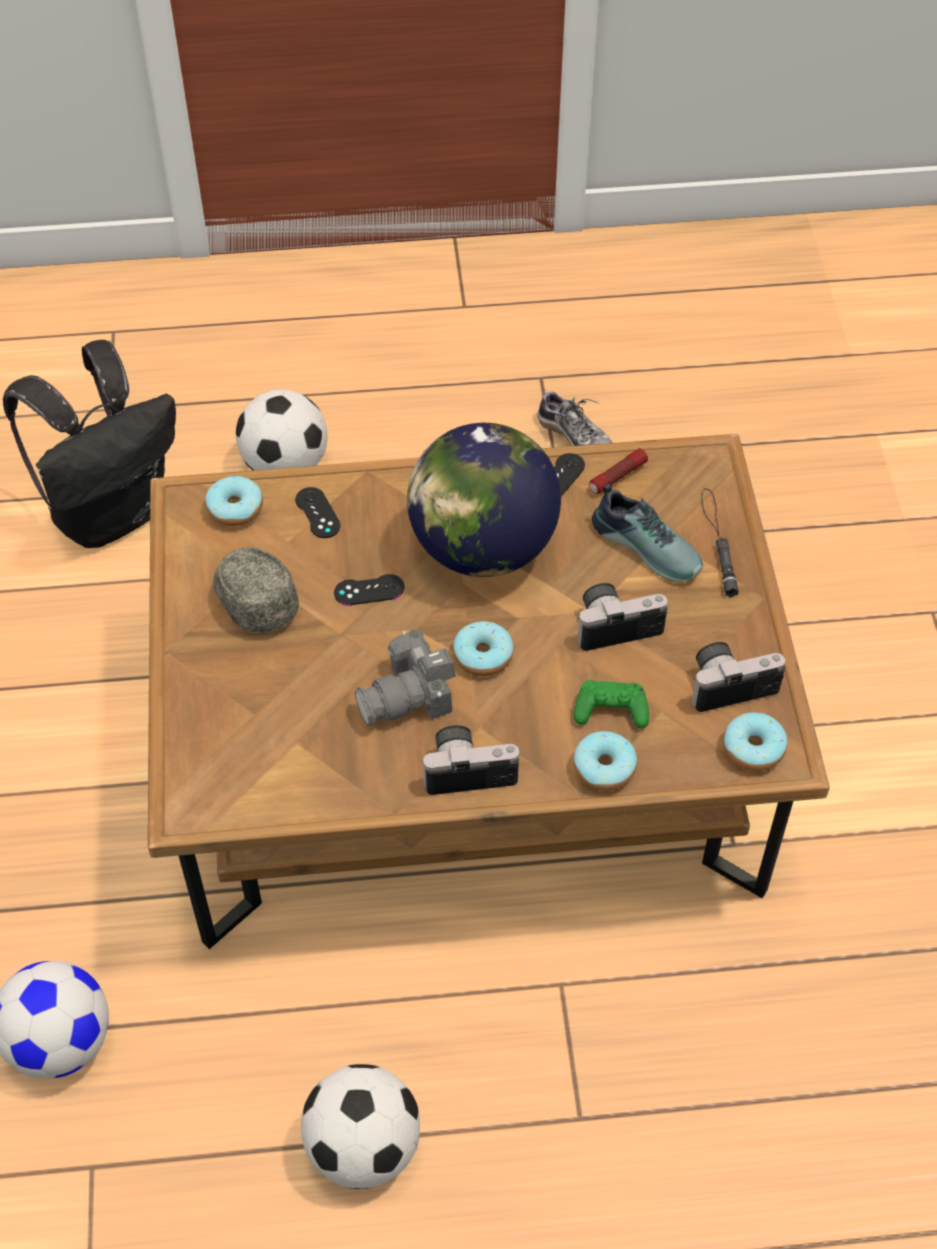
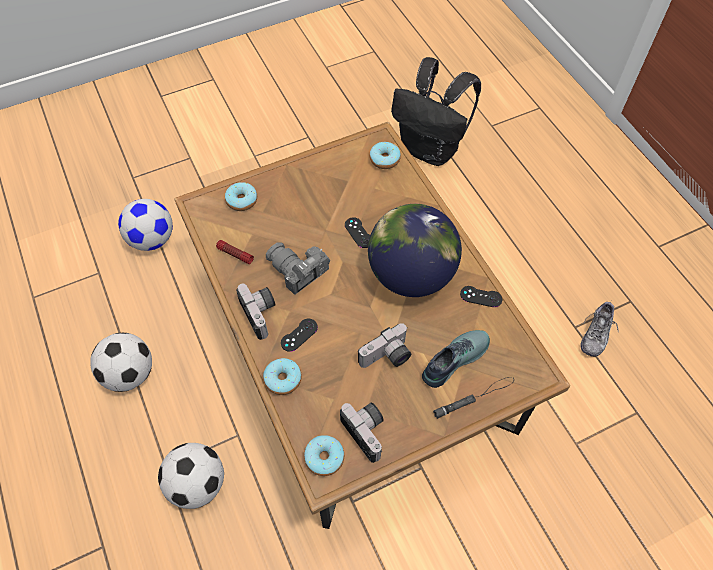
camera: 70 degrees right, 5 degrees up
grey cap [213,547,299,633] -> none
football [236,390,328,470] -> football moved to [158,443,224,509]
black game controller [295,487,340,538] -> black game controller moved to [281,318,318,352]
donut [453,621,513,676] -> donut moved to [225,182,257,211]
green game controller [574,680,649,729] -> none
camera [577,583,667,651] -> camera turned 90 degrees clockwise [358,323,411,368]
flashlight [589,448,648,494] -> flashlight moved to [216,240,254,264]
shoe [592,484,703,582] -> shoe turned 150 degrees counterclockwise [422,330,490,388]

